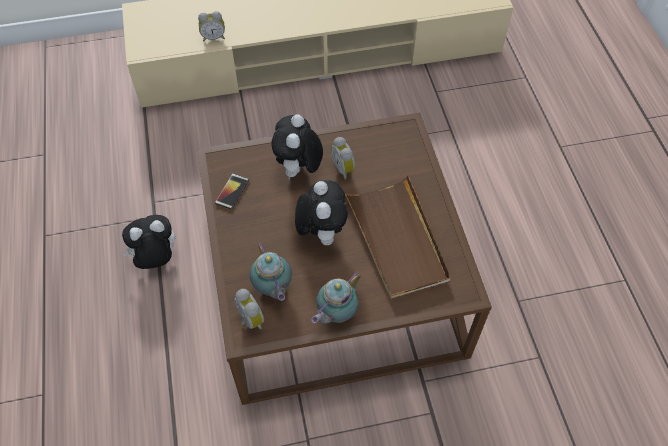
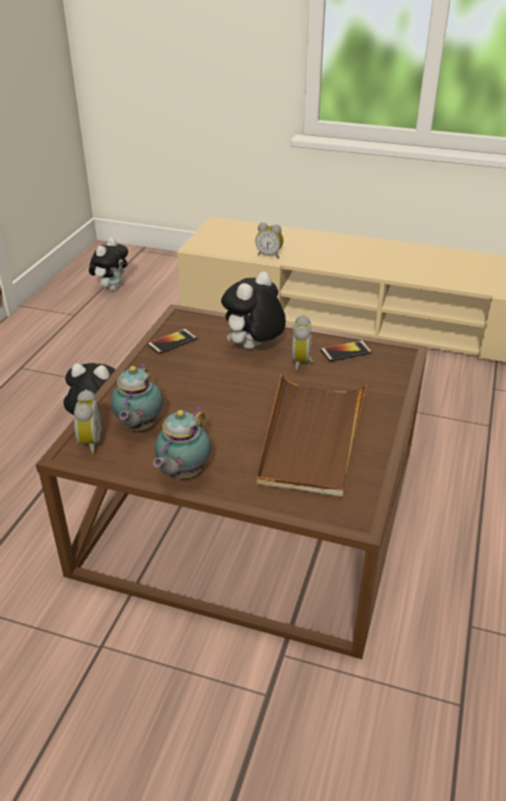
camera: 30 degrees right, 20 degrees down
plush toy [295,180,348,245] -> plush toy moved to [89,238,128,291]
teapot [311,272,361,324] -> teapot turned 45 degrees counterclockwise [153,407,211,479]
none -> phone [321,341,372,362]

